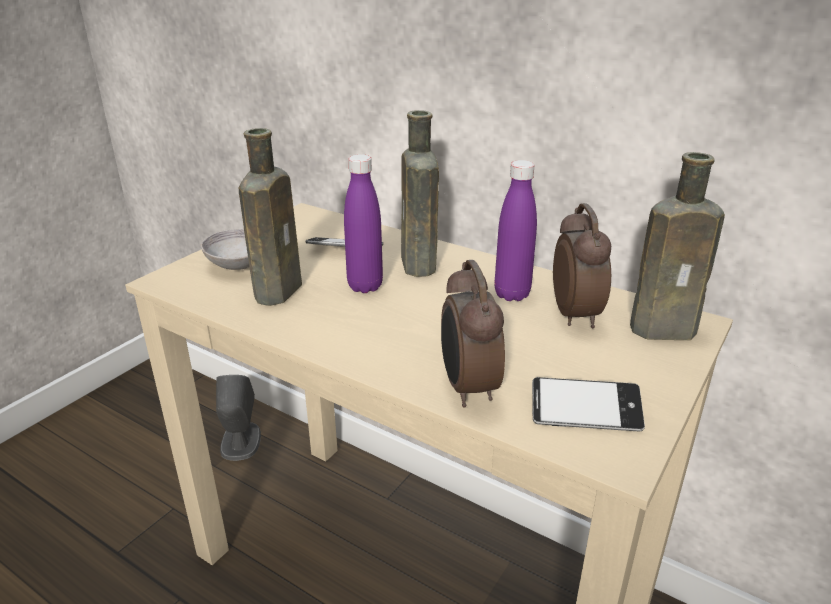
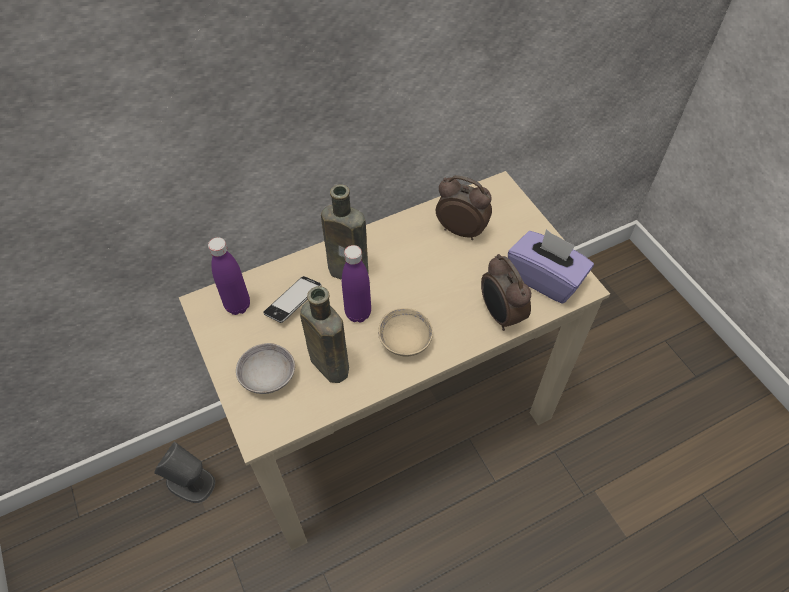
camera: 60 degrees left, 25 degrees up
alarm clock [441,260,505,408] -> alarm clock turned 45 degrees clockwise [481,254,531,331]
purple bottle [494,160,537,301] -> purple bottle moved to [208,237,250,315]
phone [532,377,645,431] -> purple tissue box [508,229,594,303]
brown bottle [630,152,725,340] -> none
none -> beige bowl [378,308,433,357]

